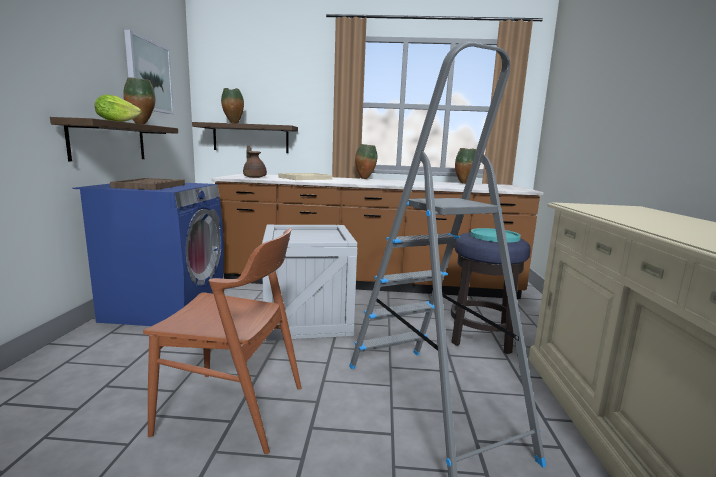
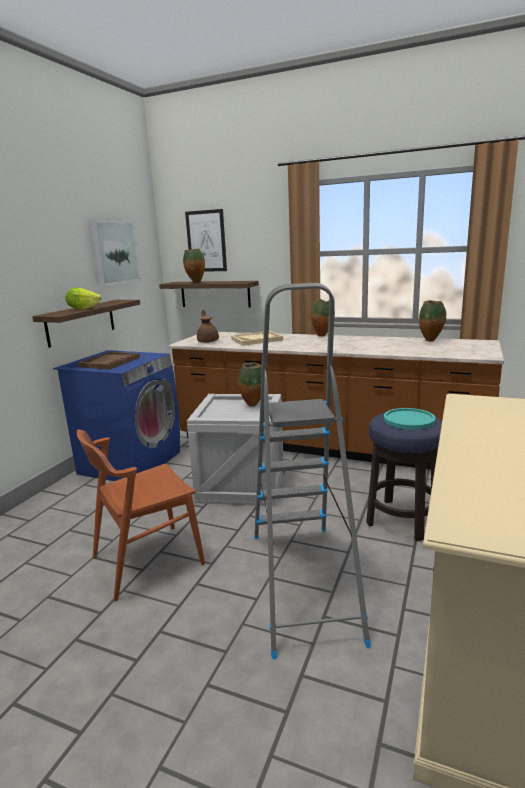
camera: 20 degrees right, 5 degrees up
vase [123,77,156,124] -> vase moved to [238,362,262,407]
brown chair [143,228,301,454] -> brown chair turned 120 degrees clockwise [77,430,205,601]
none -> picture [185,209,227,272]

